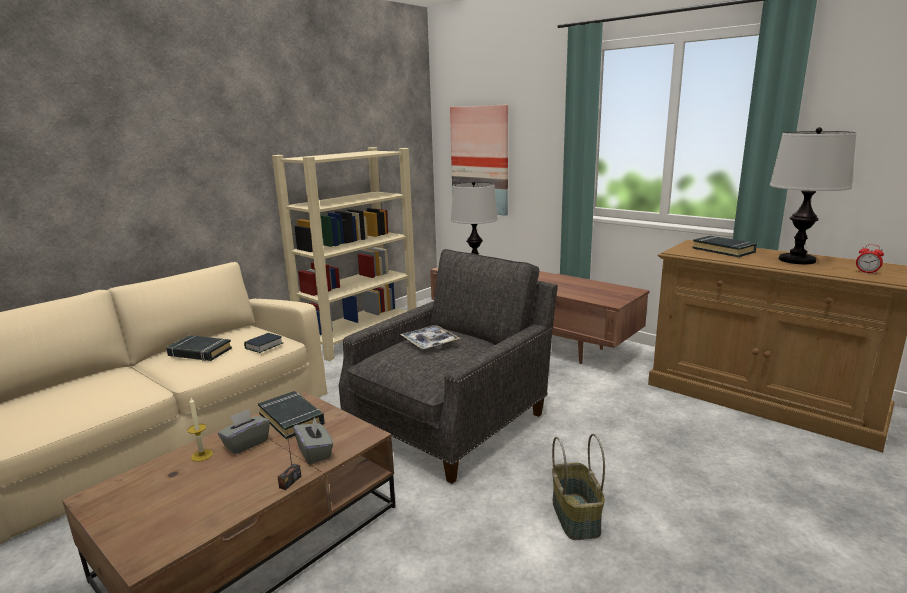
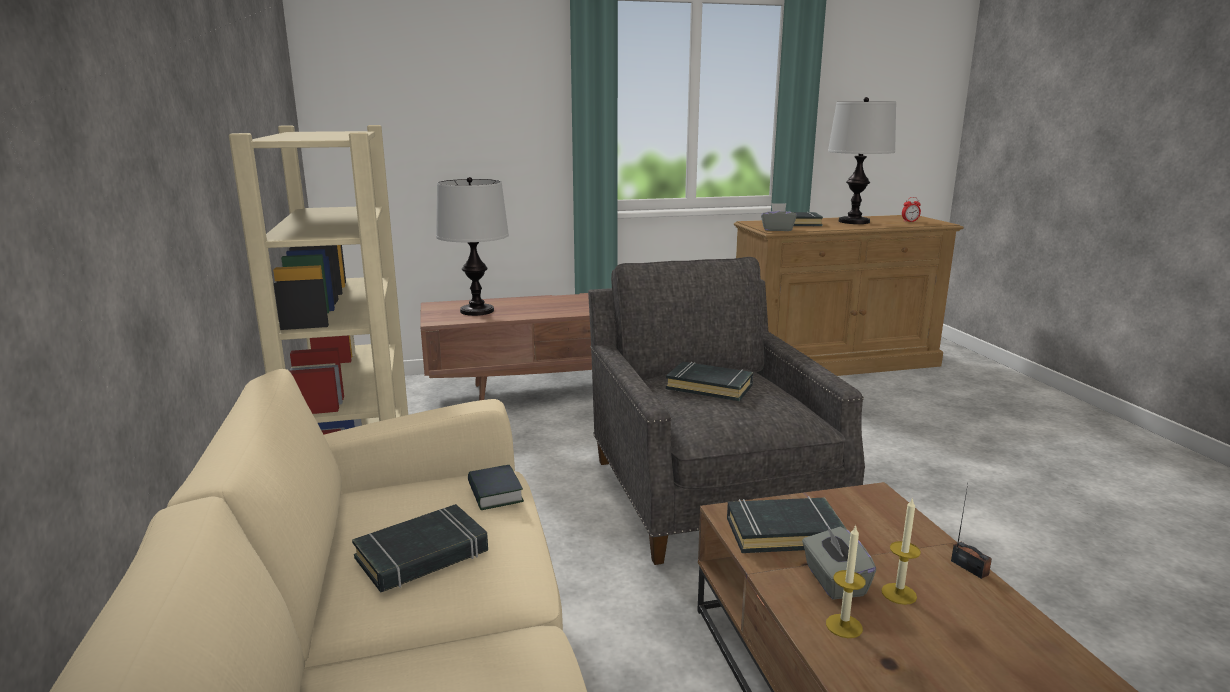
camera: 55 degrees left, 0 degrees up
grey tissue box [293,417,333,464] -> grey tissue box moved to [761,203,797,231]
tray [400,325,460,349] -> black book [666,362,753,401]
picture [450,105,508,216] -> none
basket [552,434,605,540] -> none
none -> candle [881,497,921,605]

